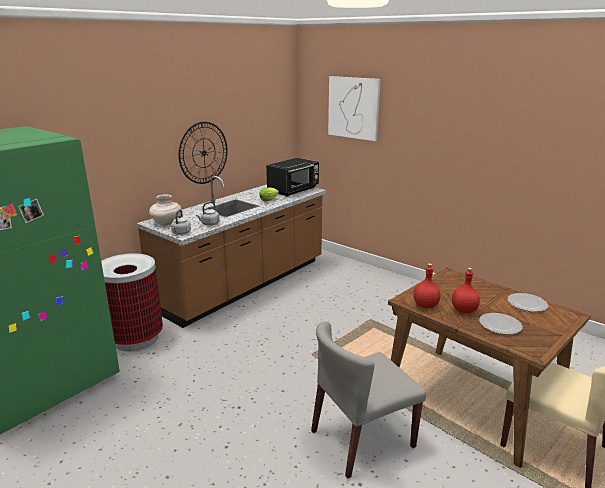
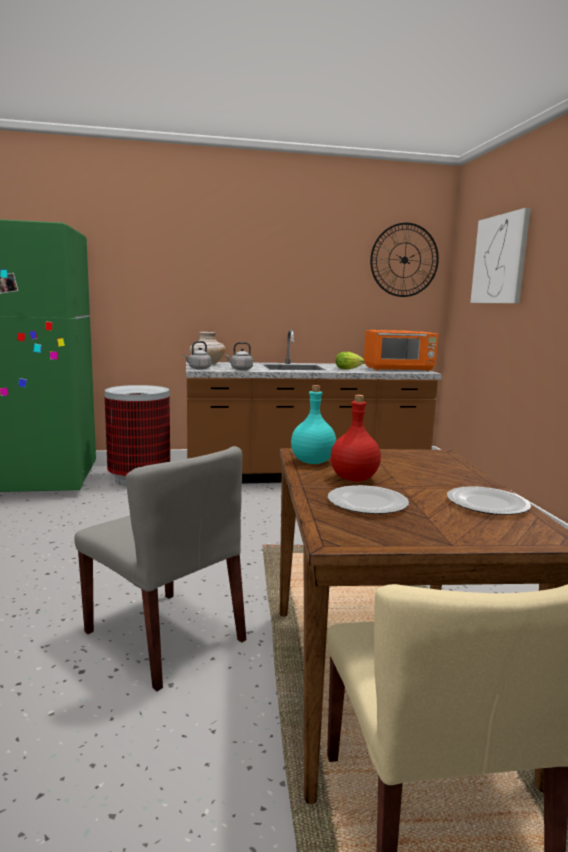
camera: 40 degrees right, 10 degrees down
wall clock [178,122,228,184] -> wall clock moved to [370,223,439,297]
black microwave [266,158,319,197] -> orange microwave [364,330,438,371]
grey chair [311,321,426,479] -> grey chair turned 150 degrees counterclockwise [74,446,246,691]
red bottle [413,263,441,308] -> turquoise bottle [291,385,336,464]

